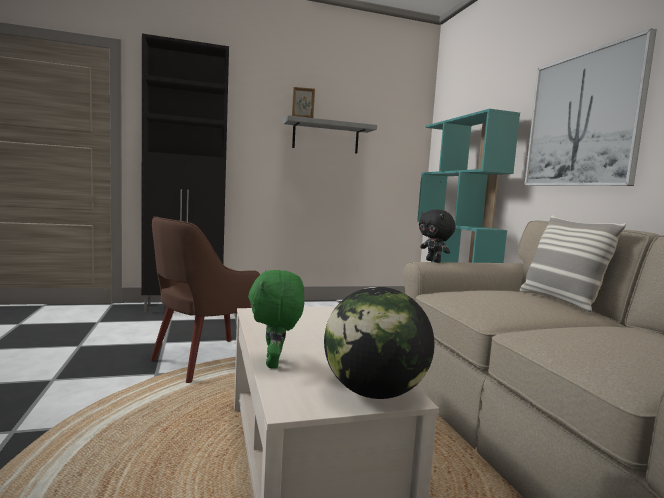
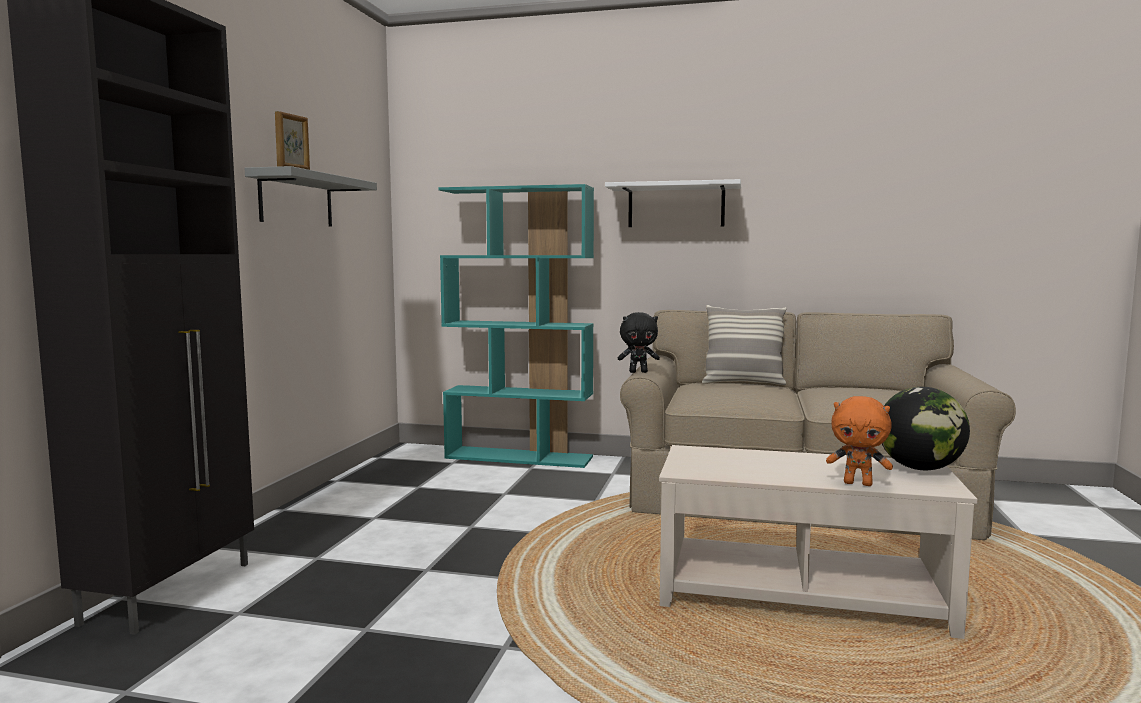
camera: 60 degrees left, 0 degrees up
brown armchair [150,217,260,383] -> none
green plush toy [248,270,304,369] -> orange plush toy [826,396,893,486]
picture [524,29,657,186] -> white shelf [605,179,741,227]

